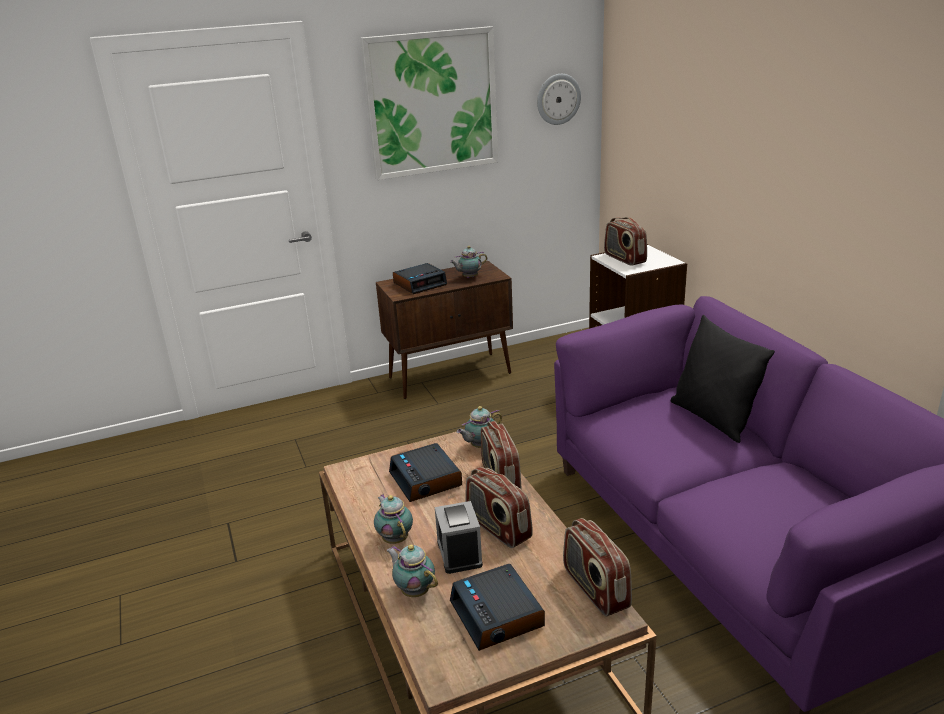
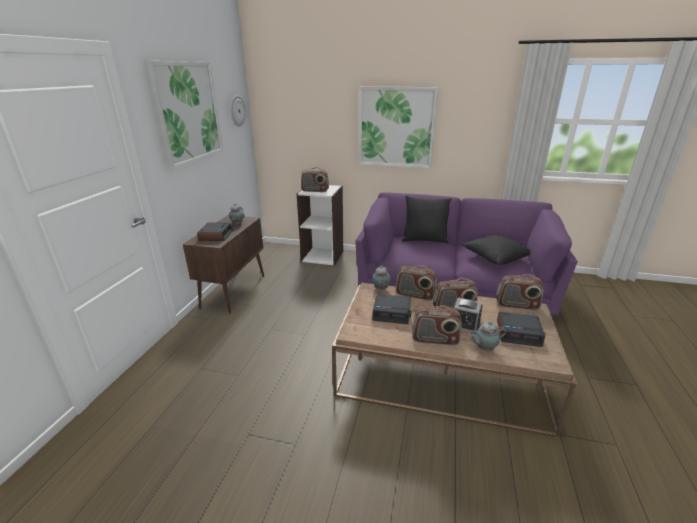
camera: 55 degrees left, 0 degrees up
teapot [374,494,413,544] -> radio [412,305,462,345]
none -> picture [359,87,438,168]
none -> black pillow [461,235,530,265]

